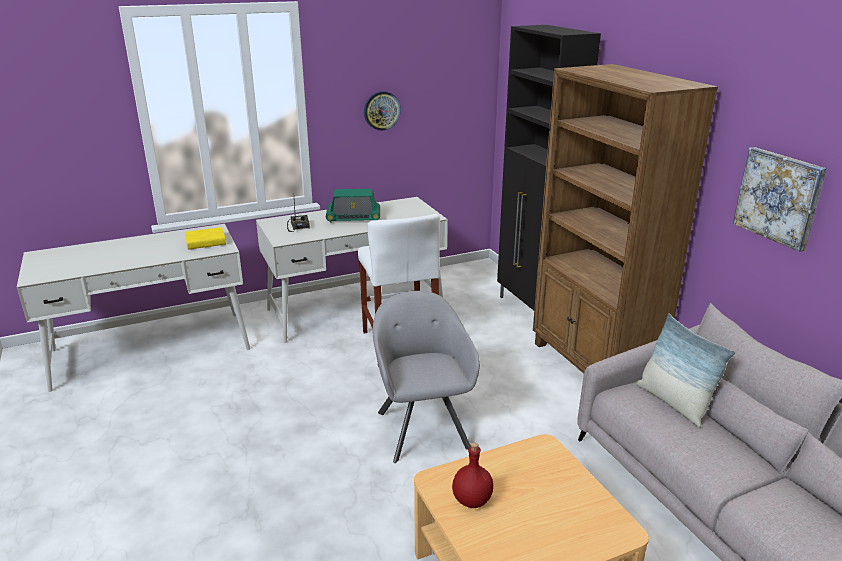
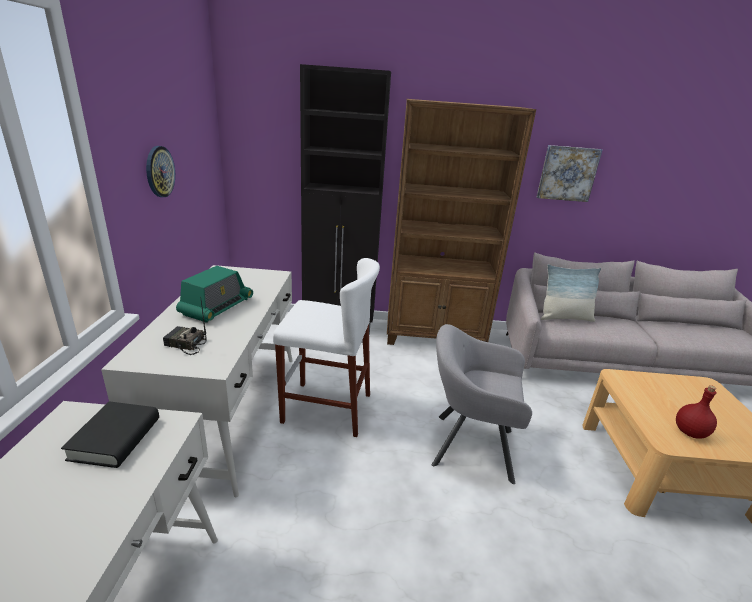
camera: 65 degrees left, 0 degrees up
yellow book [185,227,226,250] -> black book [61,401,159,468]

